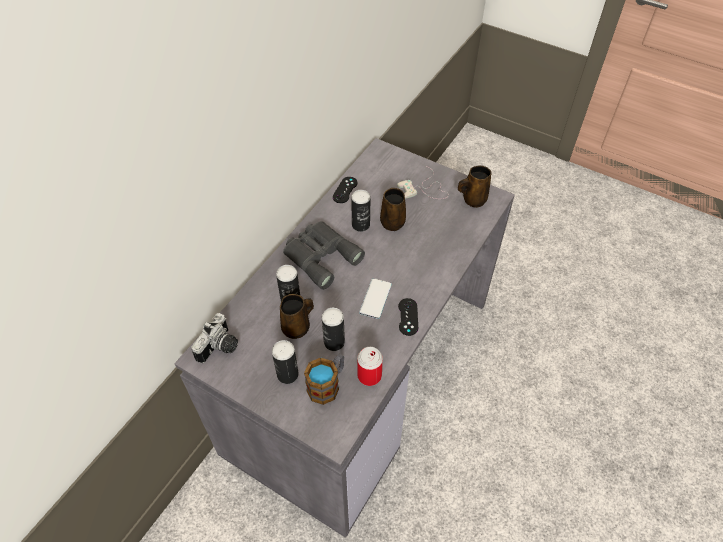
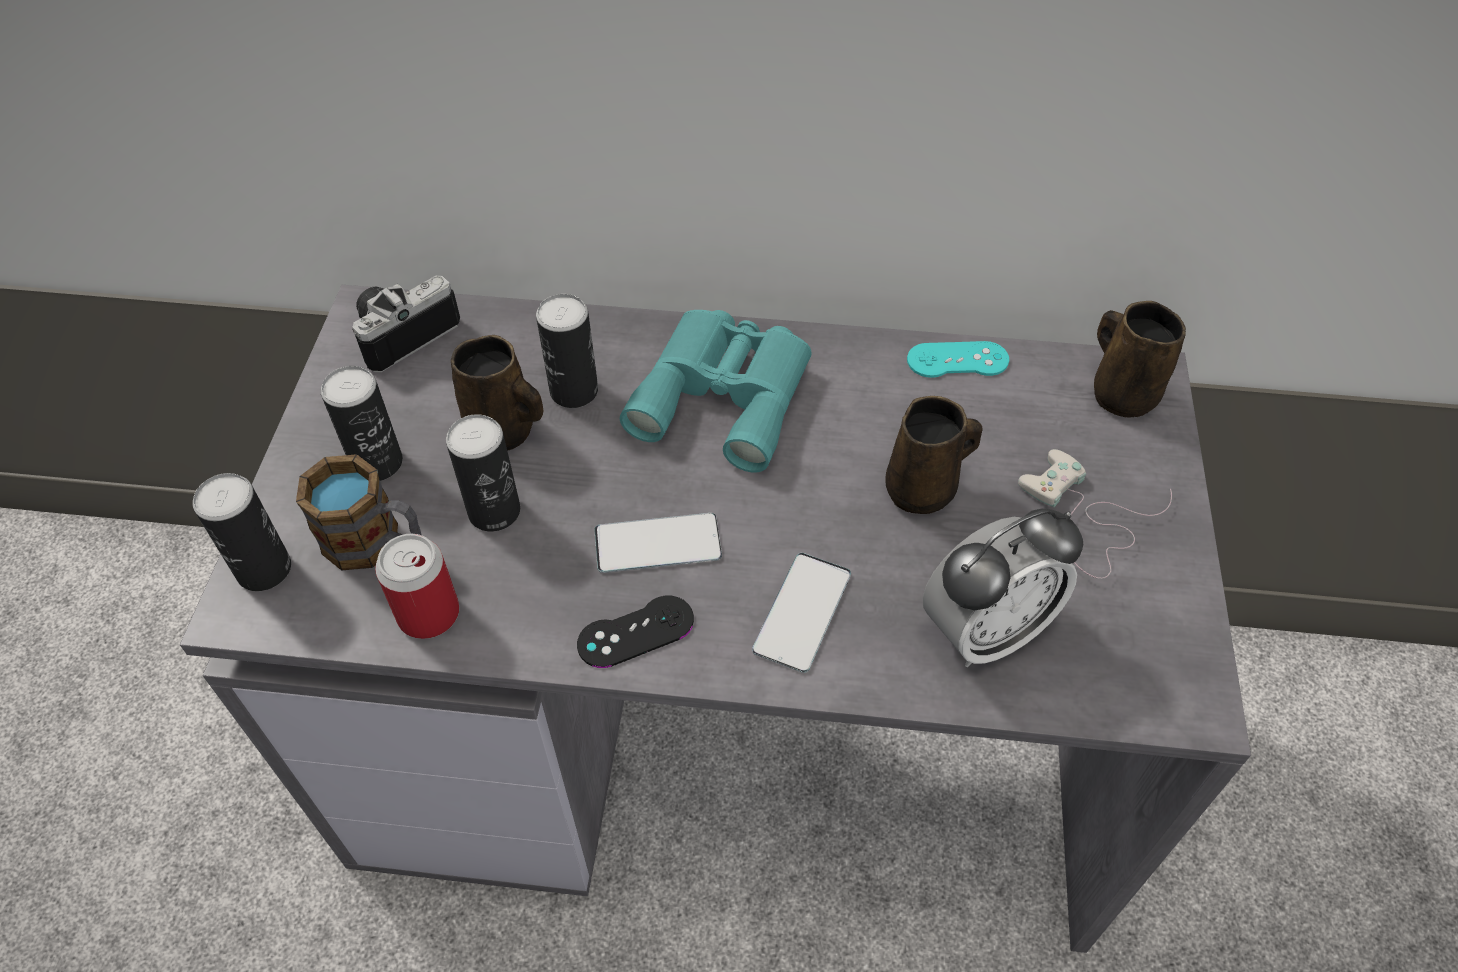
camera: 65 degrees right, 0 degrees up
camera [191,313,238,363] -> camera turned 135 degrees clockwise [352,276,460,373]
grey binoculars [283,221,365,290] -> turquoise binoculars [620,310,812,473]
black game controller [333,177,358,203] -> turquoise game controller [907,341,1009,378]
can [351,190,370,232] -> can moved to [193,473,291,591]
brown mug [458,166,492,208] -> brown mug moved to [1094,301,1186,418]
none -> phone [752,553,851,673]
none -> alarm clock [923,508,1083,667]

